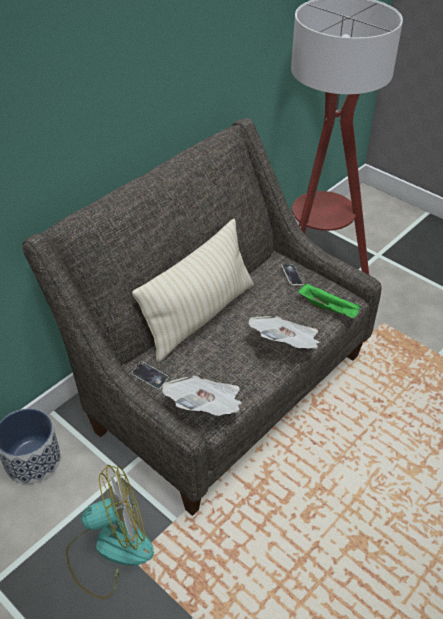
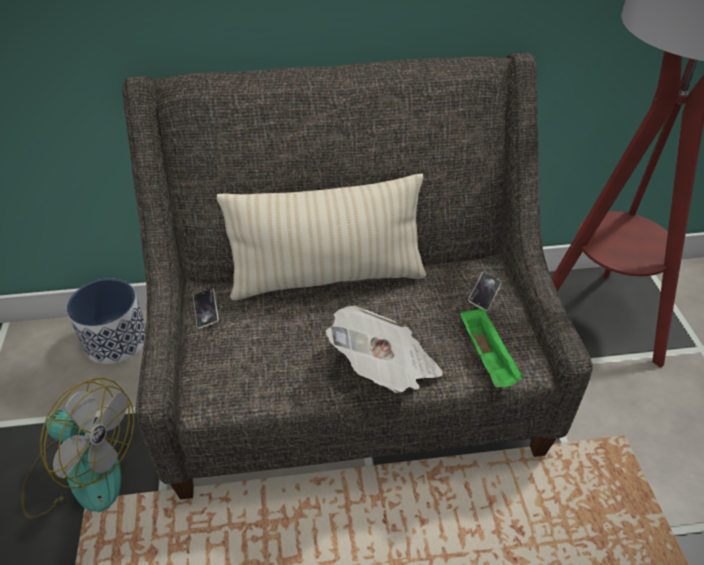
camera: 40 degrees right, 0 degrees up
newspaper [162,376,242,416] -> none

